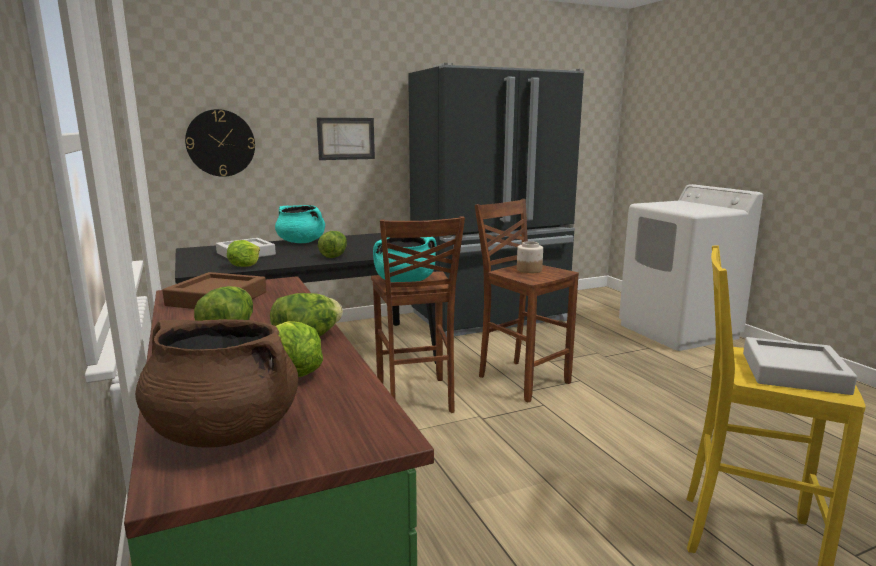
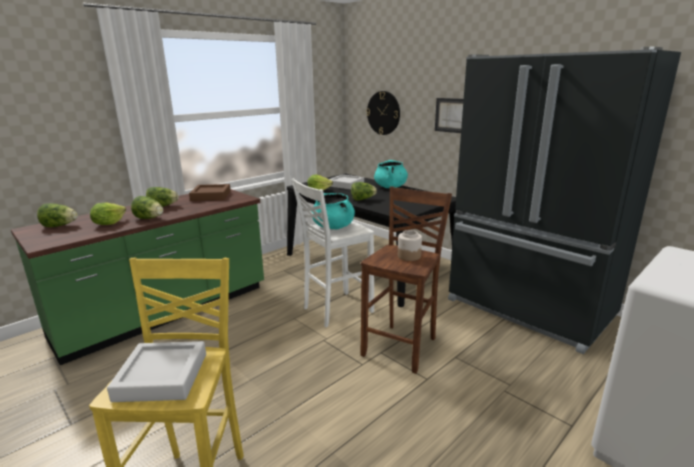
camera: 70 degrees right, 5 degrees up
brown cooking pot [135,319,298,448] -> lettuce [37,203,78,227]
brown stool [371,216,465,413] -> white stool [291,178,374,327]

